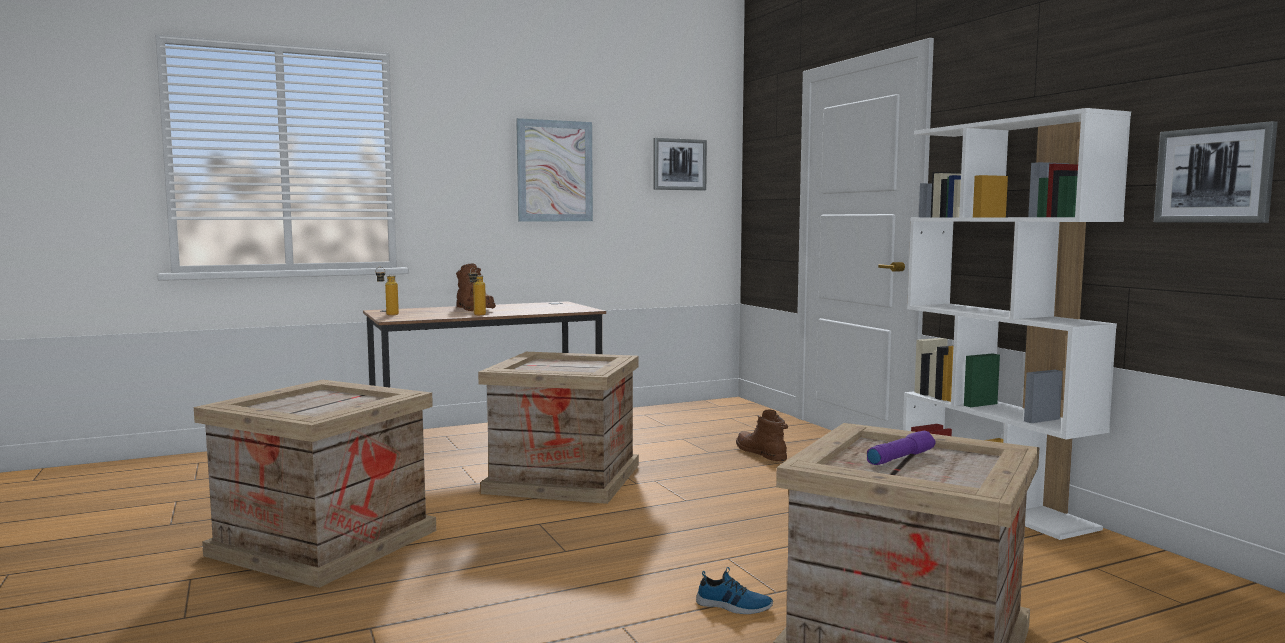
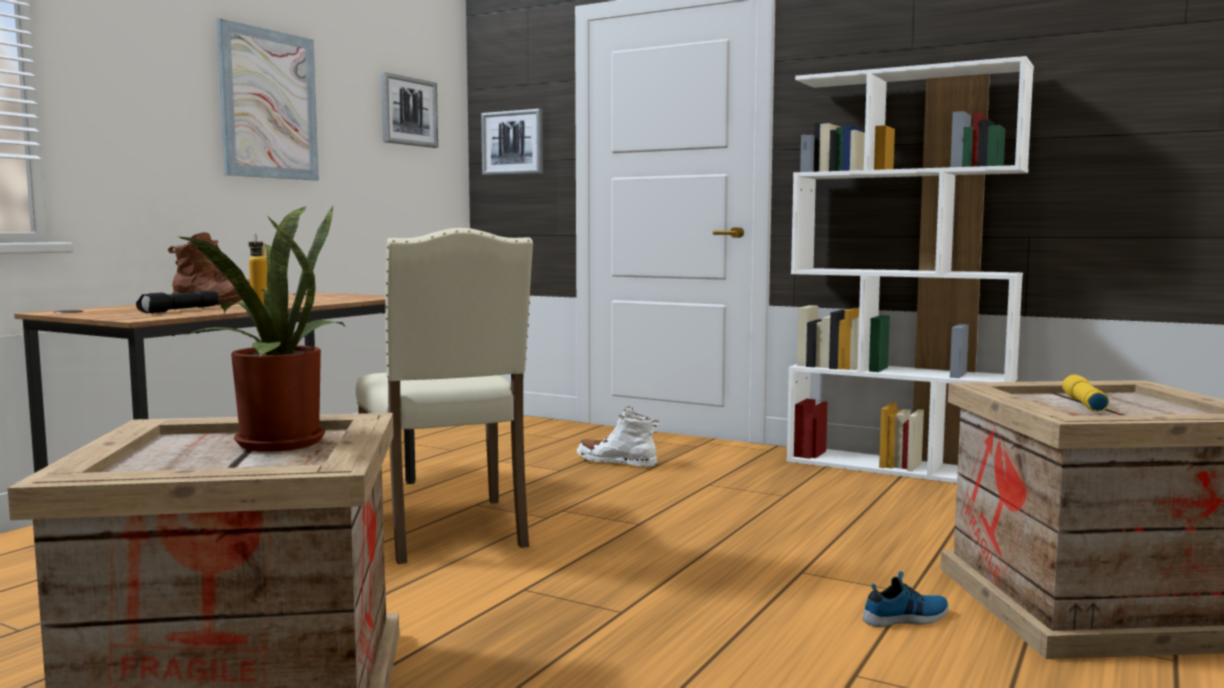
camera: 35 degrees left, 0 degrees up
bottle [375,267,399,315] -> none
crate [478,352,639,504] -> beige chair [356,228,534,564]
brown boot [736,409,788,461] -> white boot [577,407,660,467]
purple flashlight [867,431,935,465] -> yellow flashlight [1062,375,1109,412]
picture [1154,121,1278,223] -> picture moved to [481,109,543,176]
none -> black flashlight [136,291,219,313]
none -> potted plant [180,206,345,452]

